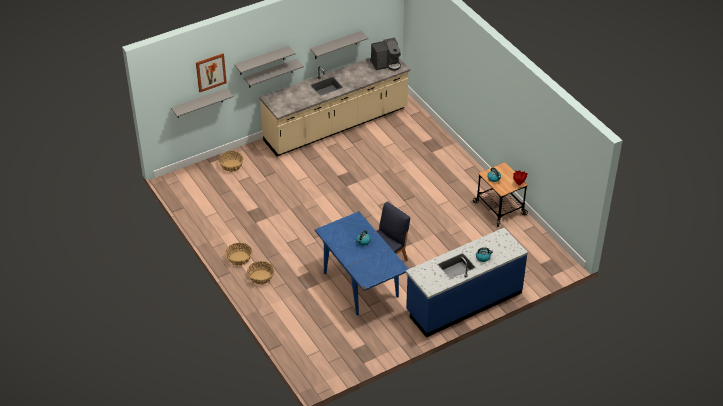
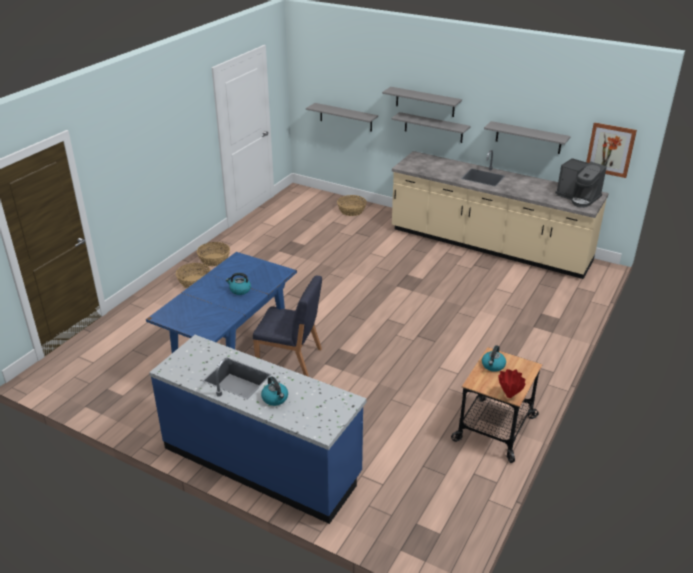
camera: 60 degrees right, 10 degrees down
picture [196,53,227,92] -> picture moved to [586,122,637,178]

